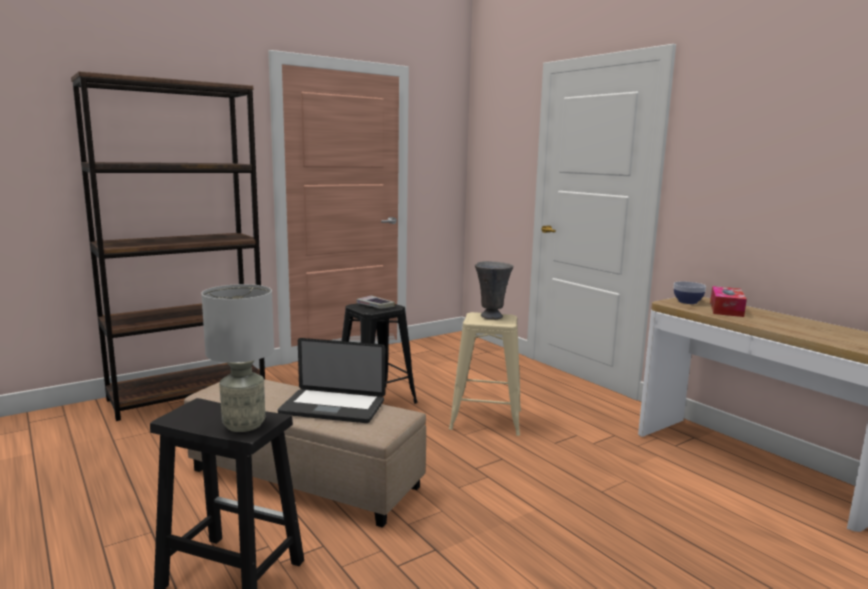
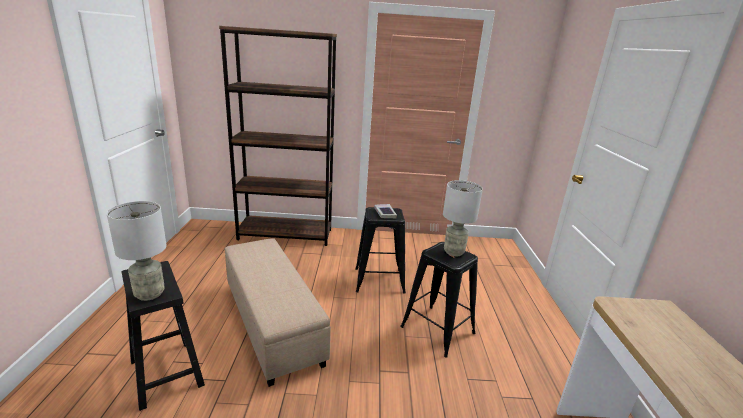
camera: 35 degrees right, 10 degrees up
laptop [278,338,385,423] -> none
beige stool [449,312,521,436] -> black stool [400,242,478,357]
grey vase [475,261,514,319] -> grey table lamp [443,180,483,256]
bowl [674,281,706,304] -> none
tissue box [710,286,747,317] -> none

